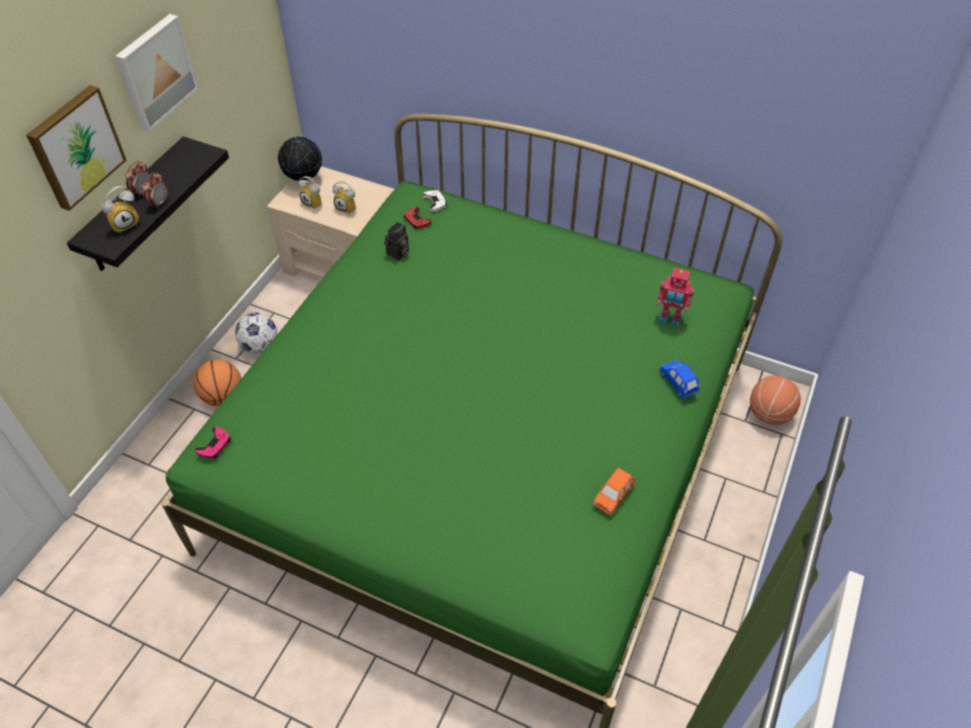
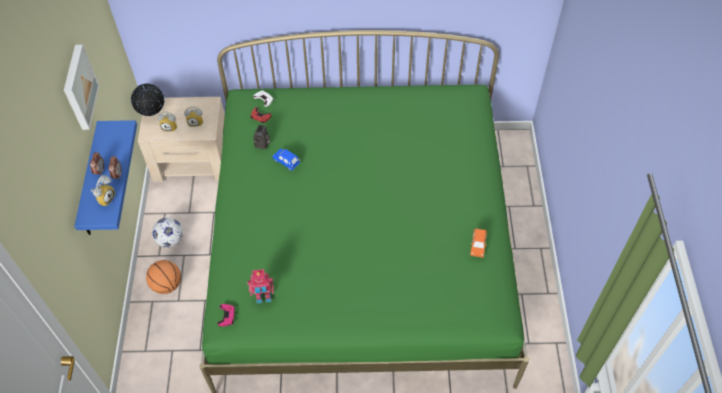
camera: 25 degrees left, 5 degrees up
picture [26,85,126,211] -> none
black shelf [67,136,229,271] -> blue shelf [74,120,137,235]
toy robot [657,268,695,327] -> toy robot moved to [247,269,274,303]
blue toy car [660,360,700,398] -> blue toy car moved to [272,148,300,171]
basketball [750,375,801,425] -> none

